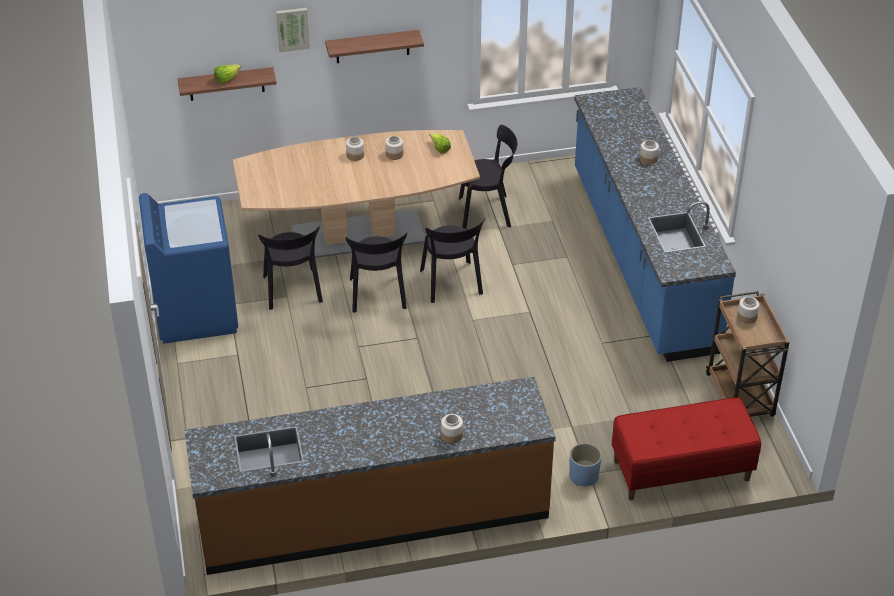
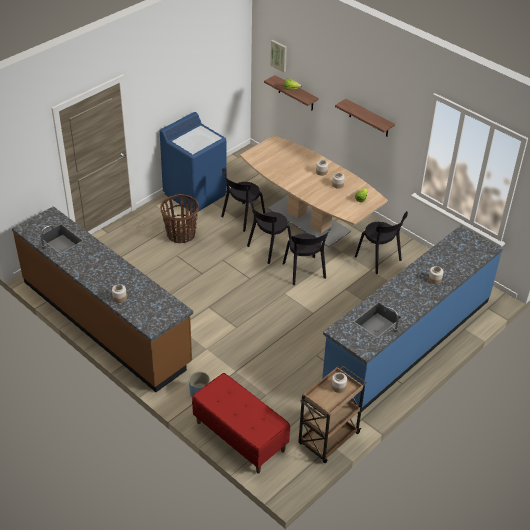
camera: 55 degrees right, 0 degrees up
picture [276,8,310,52] -> picture moved to [270,40,287,73]
black chair [420,219,485,303] -> black chair turned 60 degrees counterclockwise [283,229,330,285]
none -> basket [160,194,199,243]

